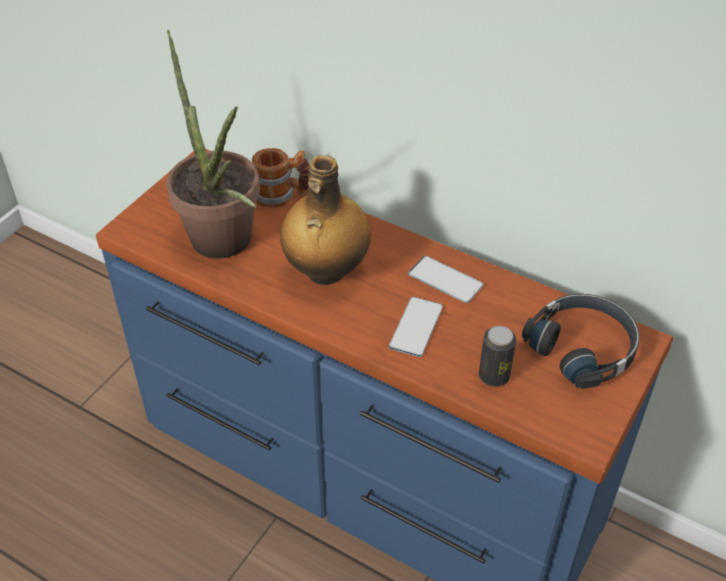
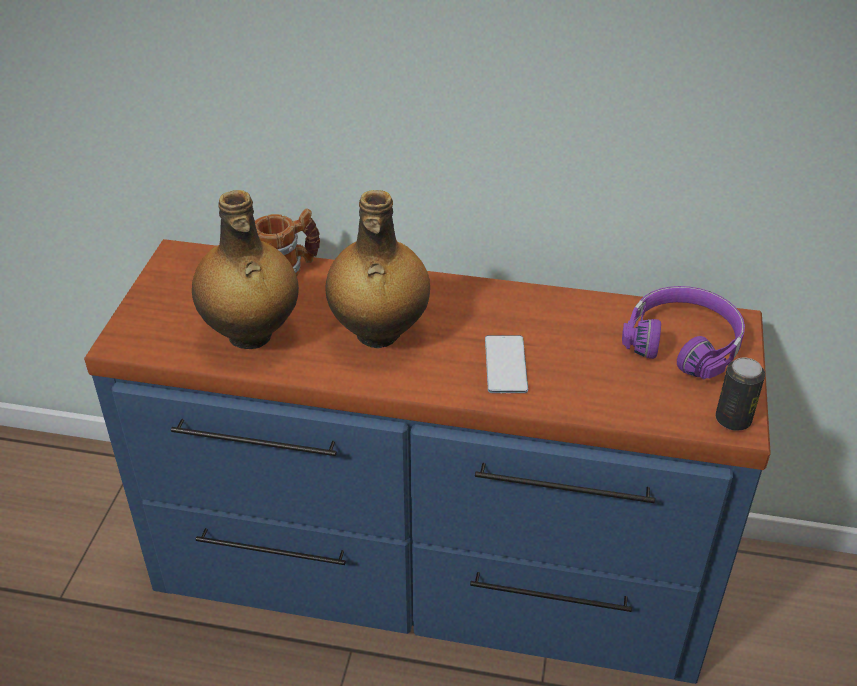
camera: 20 degrees left, 5 degrees down
potted plant [166,30,260,259] -> bottle [192,190,299,349]
phone [408,256,484,303] -> none
can [479,326,516,387] -> can moved to [715,357,765,431]
black headphones [522,294,640,389] -> purple headphones [622,286,745,379]

